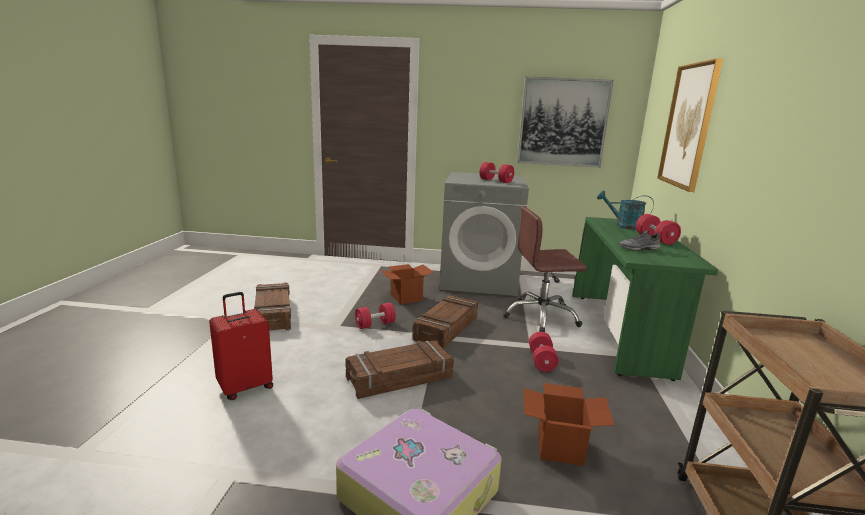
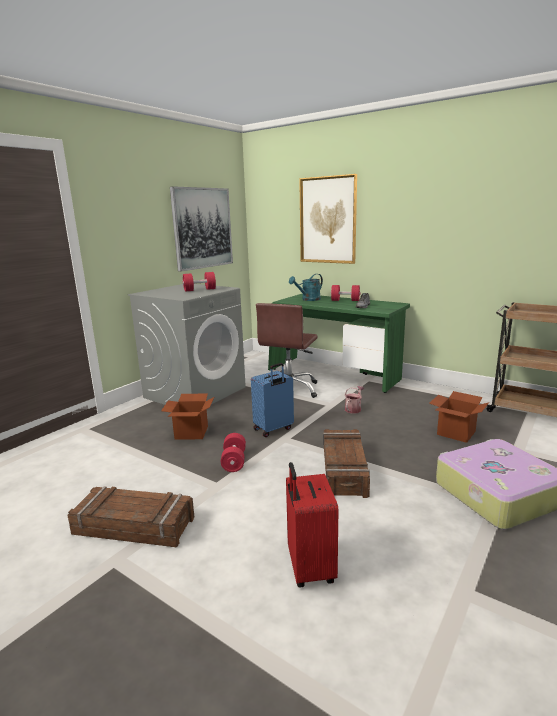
camera: 60 degrees left, 0 degrees up
crate [412,295,478,349] -> blue suitcase [251,363,294,437]
red dumbbell [529,332,559,372] -> watering can [345,386,364,414]

